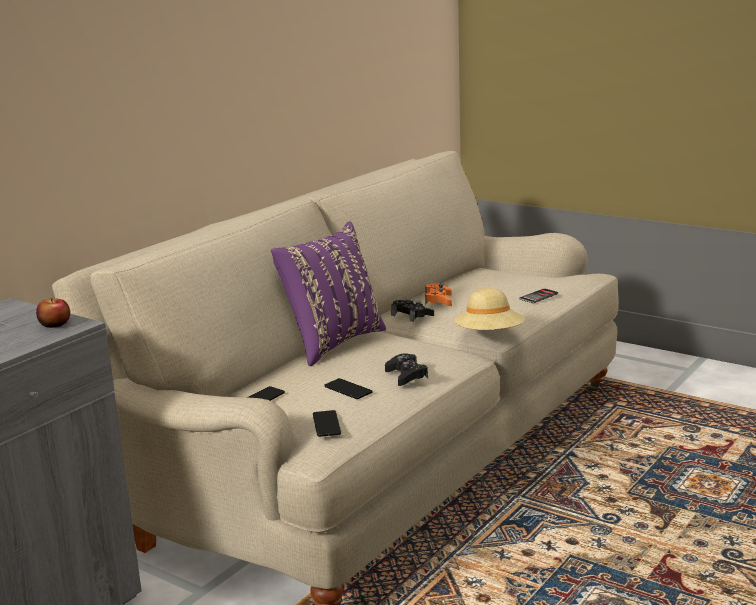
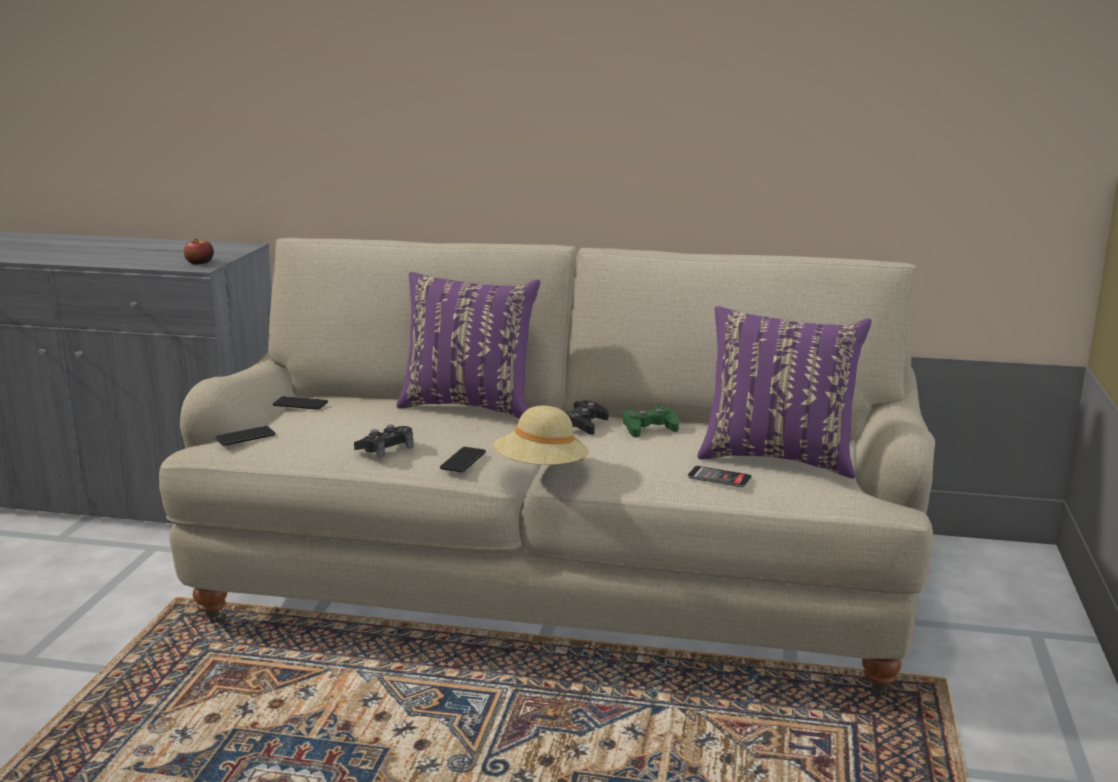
camera: 65 degrees right, 0 degrees up
phone [324,378,373,399] -> phone moved to [440,447,486,472]
orange game controller [425,283,452,306] -> green game controller [623,406,679,438]
none -> purple pillow [697,306,871,479]

